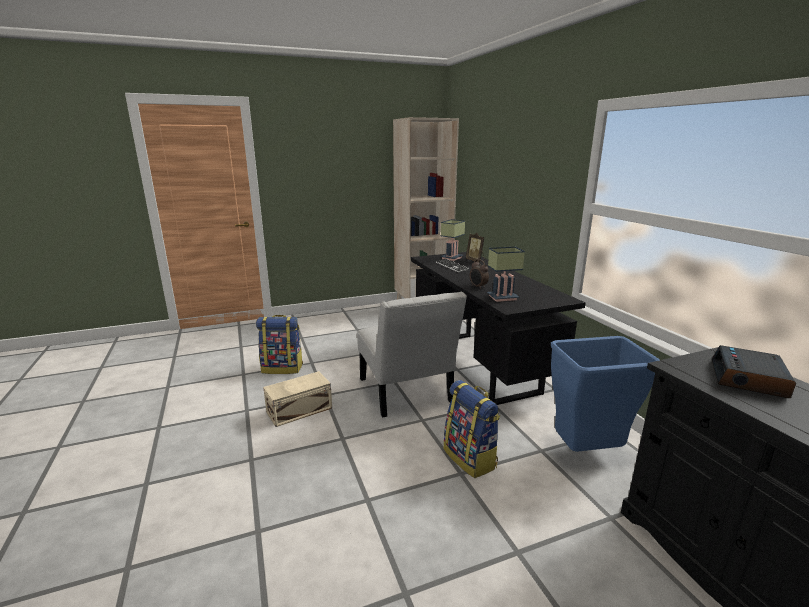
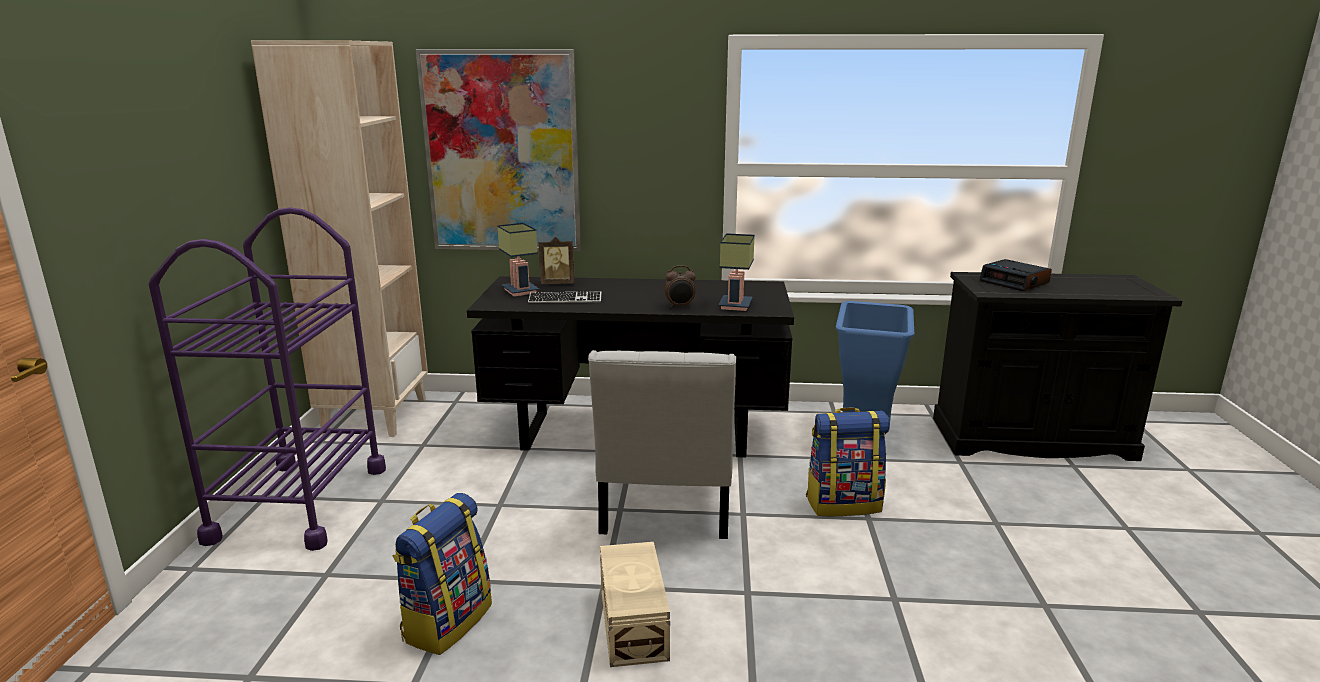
camera: 65 degrees left, 0 degrees up
white chair [357,292,467,418] -> white chair turned 90 degrees clockwise [588,350,736,539]
none -> purple cart [149,207,386,551]
none -> picture [416,49,581,251]

